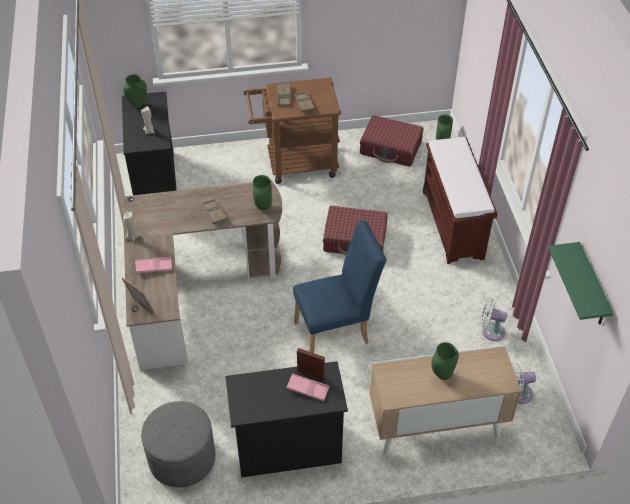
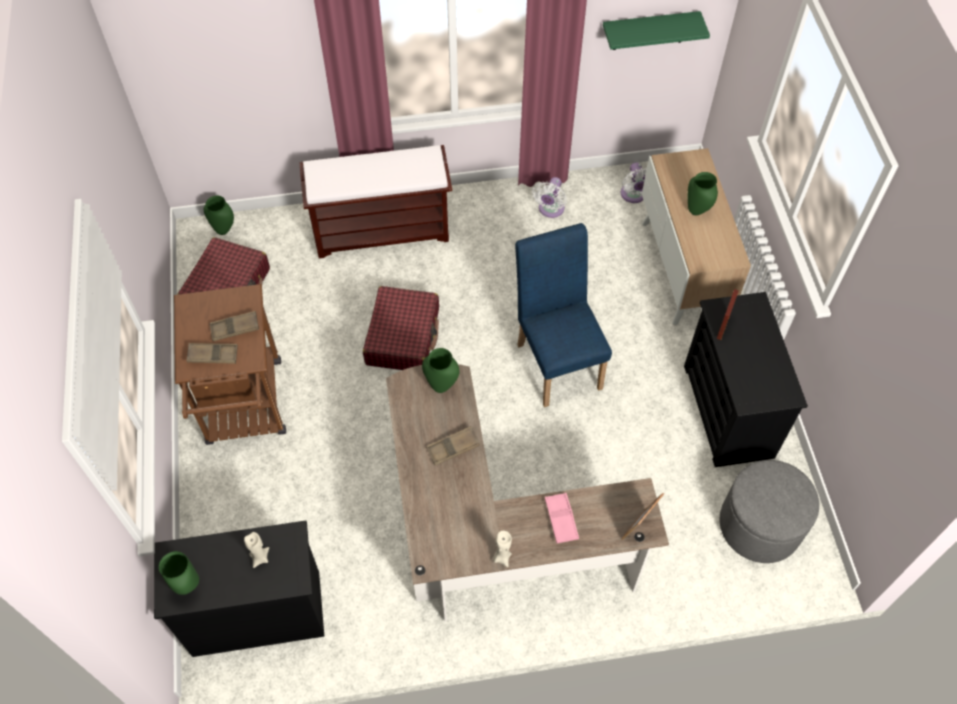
camera: 90 degrees left, 10 degrees up
pink tray [286,374,329,401] -> none

